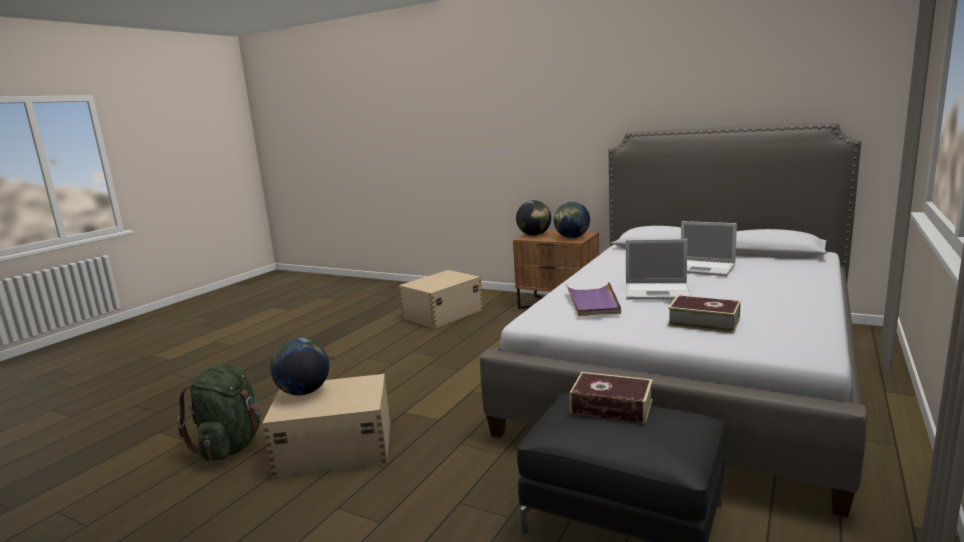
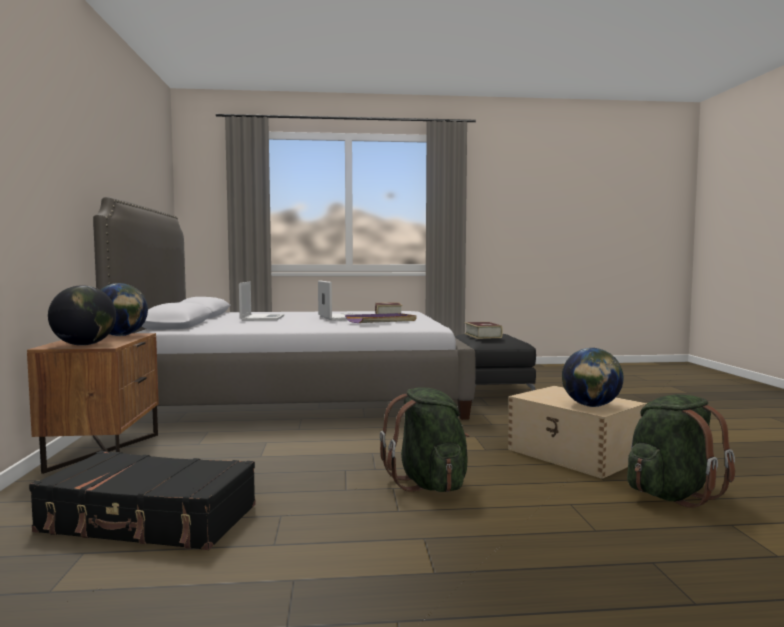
camera: 125 degrees left, 10 degrees down
beige storage box [399,270,483,329] -> black suitcase [29,451,256,550]
none -> green backpack [380,387,470,492]

